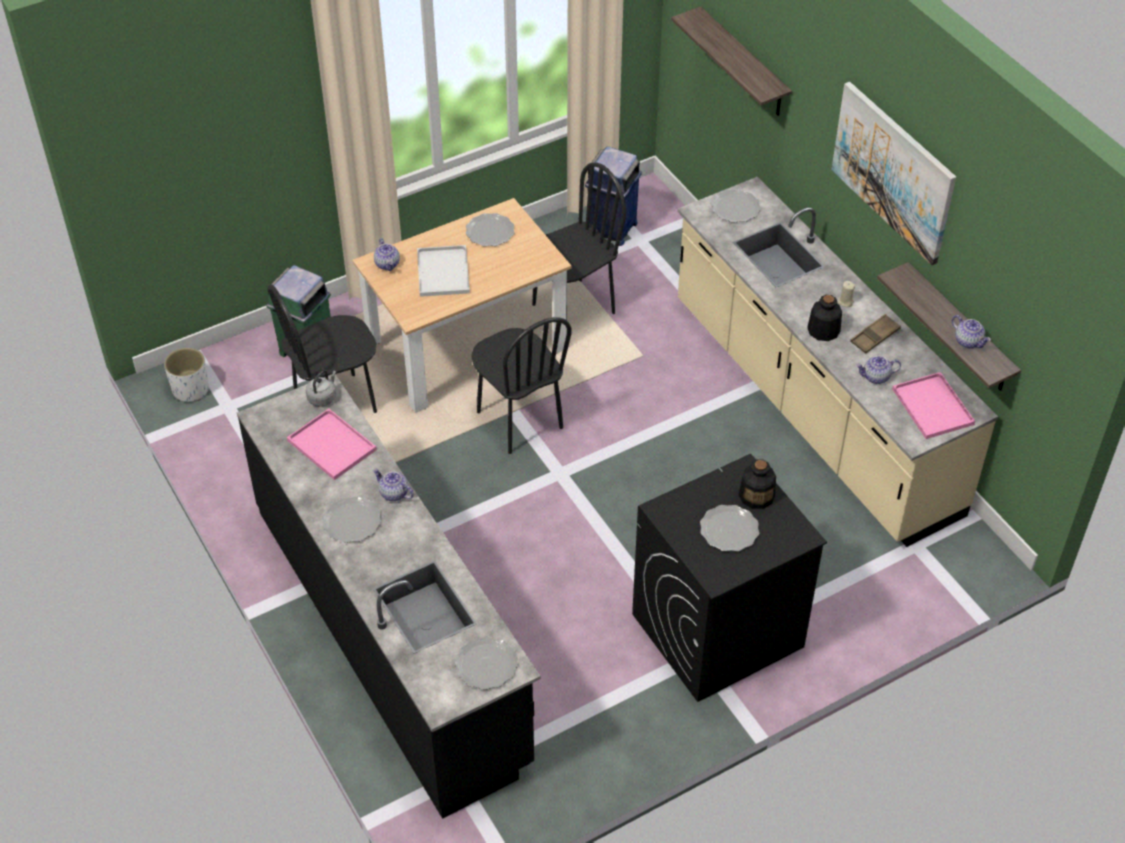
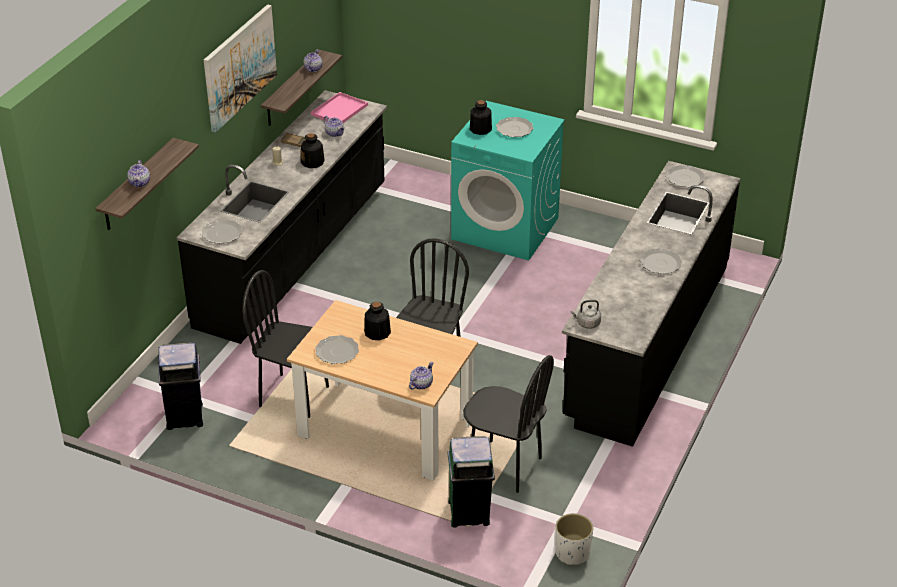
camera: 125 degrees left, 10 degrees down
pink tray [287,409,377,480] -> none
teapot [373,469,414,501] -> teapot moved to [127,160,150,187]
white tray [417,245,470,297] -> none
black washing machine [632,454,827,702] -> turquoise washing machine [451,101,565,261]
beige counter [677,177,999,547] -> black counter [177,90,387,344]
none -> bottle [364,302,391,340]

